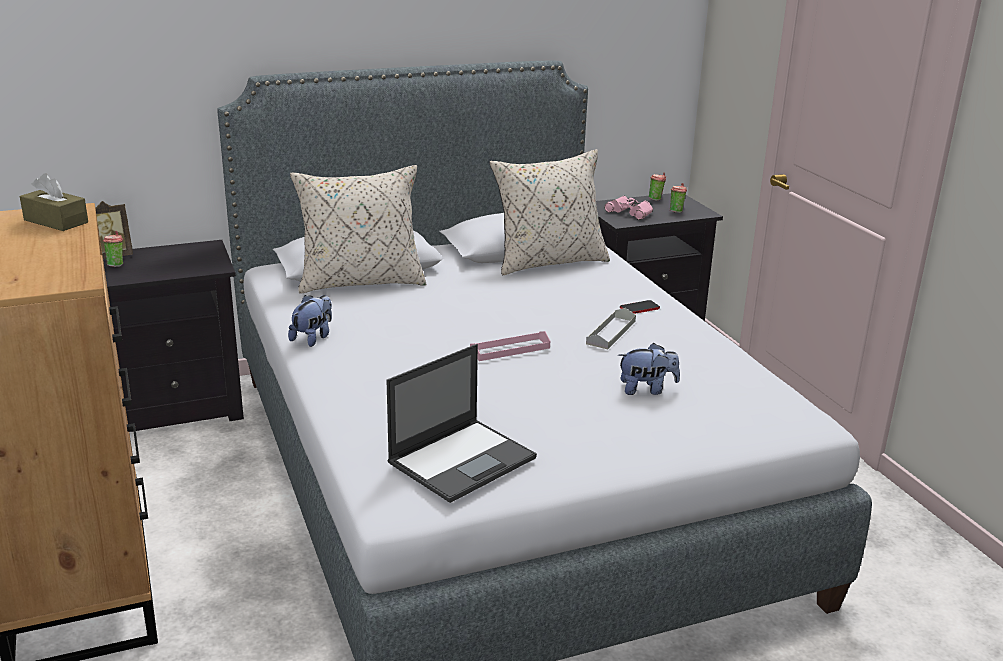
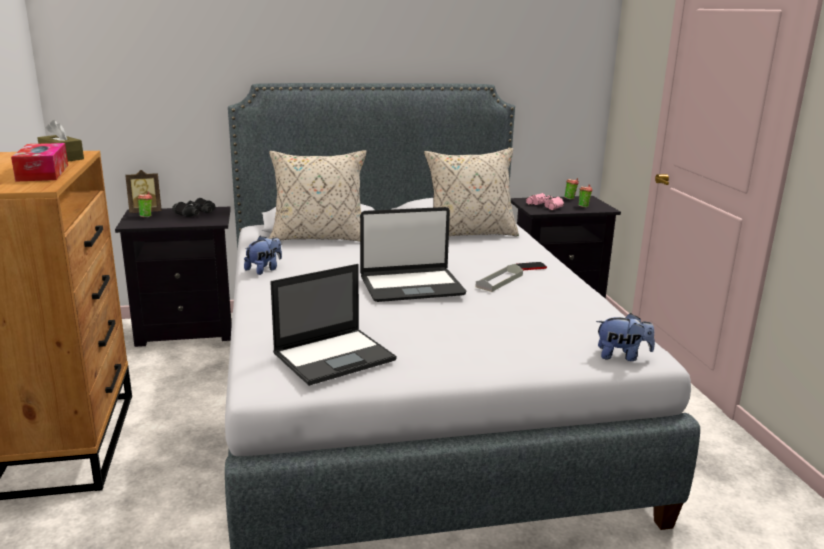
camera: 10 degrees right, 5 degrees down
pink tray [470,331,550,361] -> laptop [360,207,466,302]
plush toy [618,343,680,395] -> plush toy moved to [596,313,655,361]
none -> tissue box [11,143,68,182]
none -> black binoculars [172,198,216,217]

